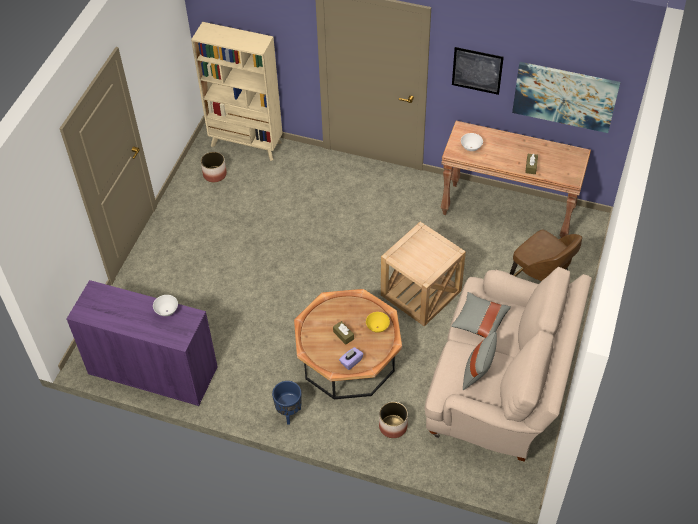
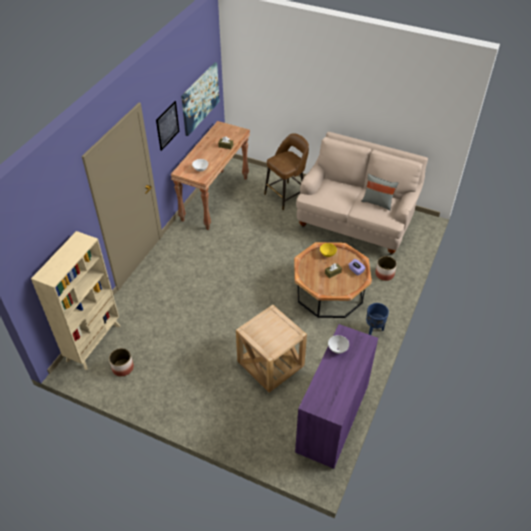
camera: 85 degrees left, 5 degrees down
beige side table [381,222,466,326] -> beige side table moved to [236,305,307,393]
grey pillow [451,292,511,338] -> none

